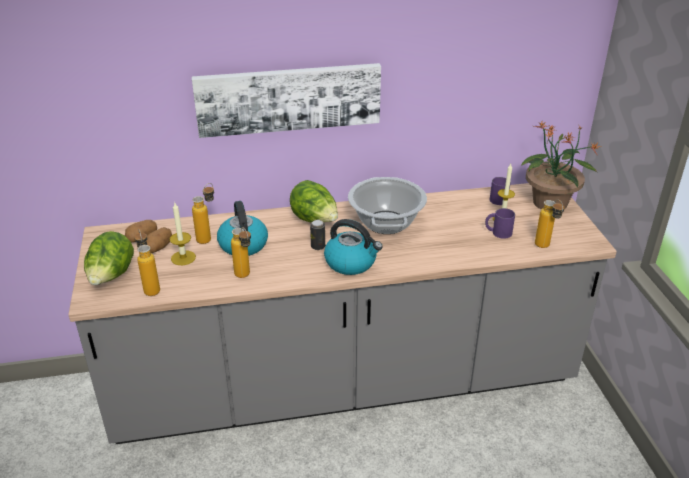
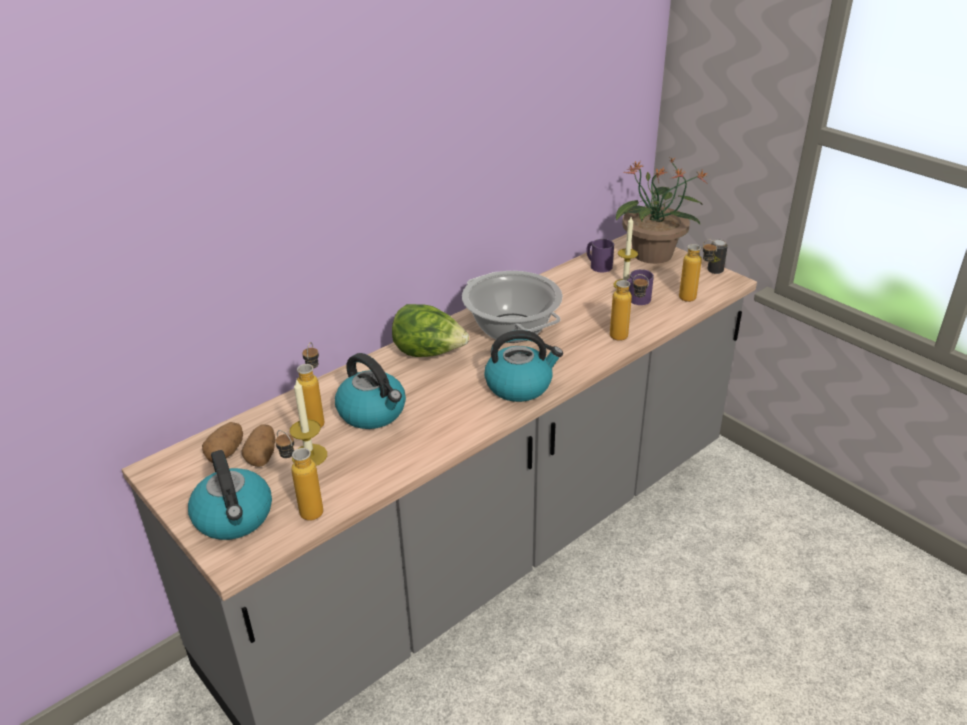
camera: 30 degrees left, 0 degrees up
lettuce [84,231,134,285] -> kettle [188,450,272,540]
picture [192,63,381,138] -> none
bottle [231,227,251,278] -> bottle moved to [610,274,649,341]
can [310,220,325,250] -> can moved to [707,239,728,274]

